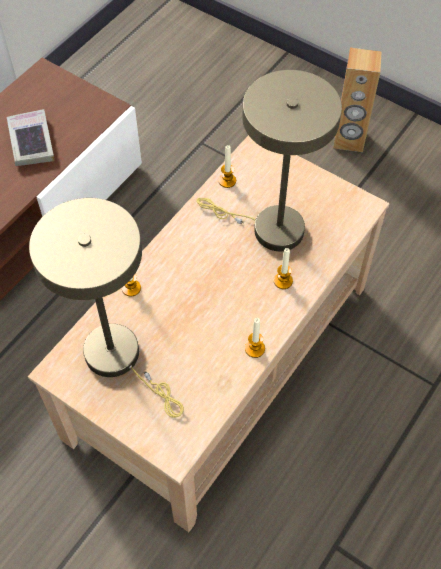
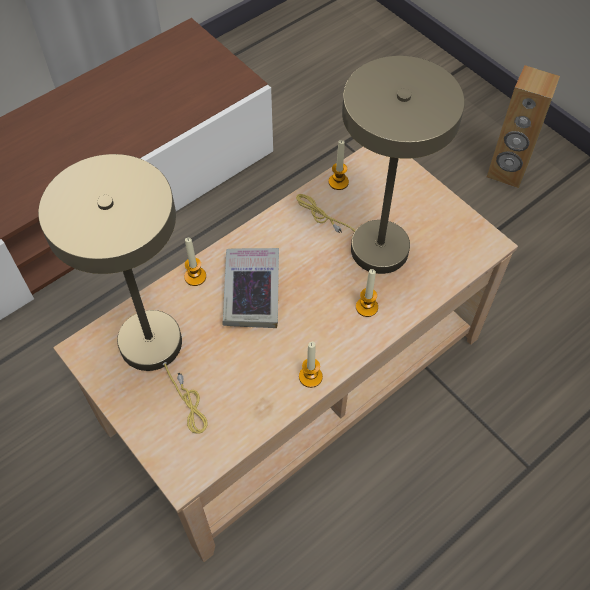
camera: 15 degrees right, 0 degrees up
book [7,109,54,166] -> book moved to [222,248,279,328]

